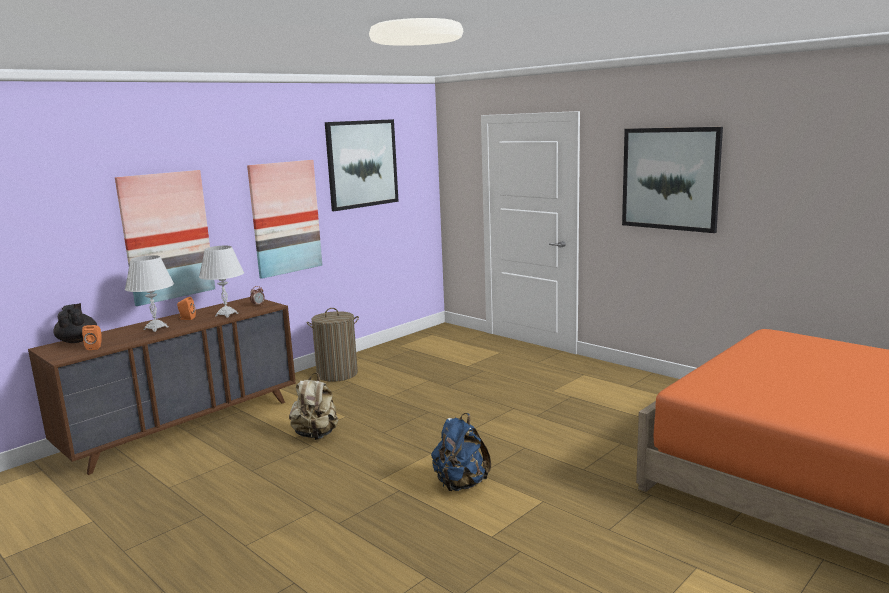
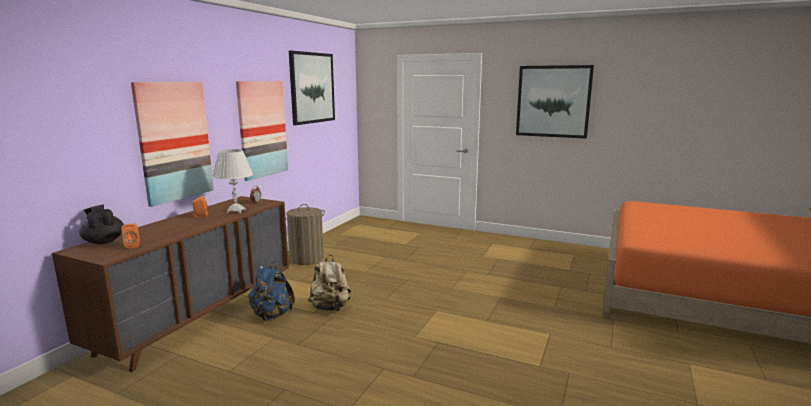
camera: 20 degrees left, 0 degrees up
white table lamp [125,255,174,332] -> none
blue backpack [431,413,491,491] -> blue backpack moved to [248,261,295,320]

